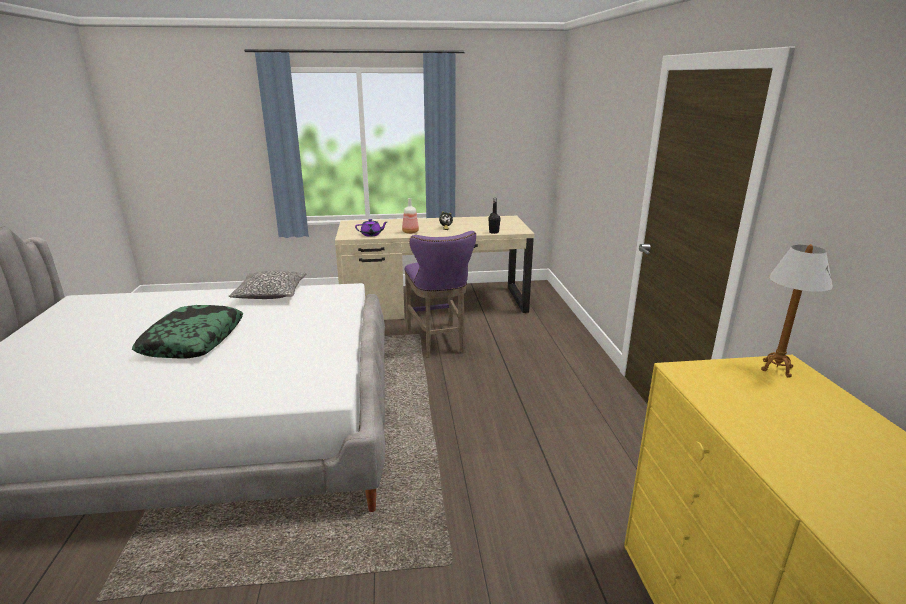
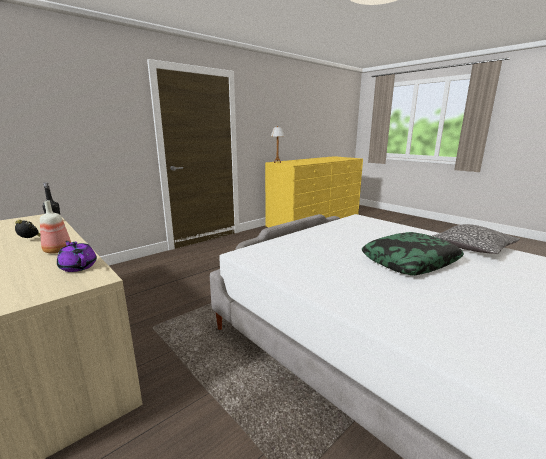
camera: 125 degrees left, 5 degrees down
pillow [229,270,306,299] -> pillow moved to [432,224,520,254]
purple stool [404,231,476,358] -> none

